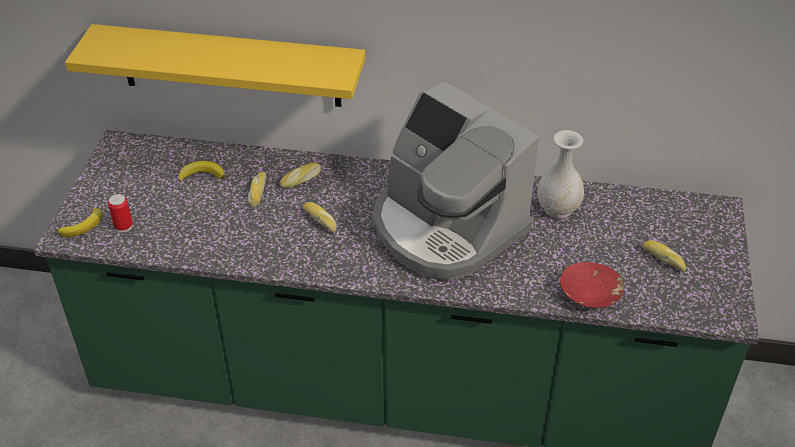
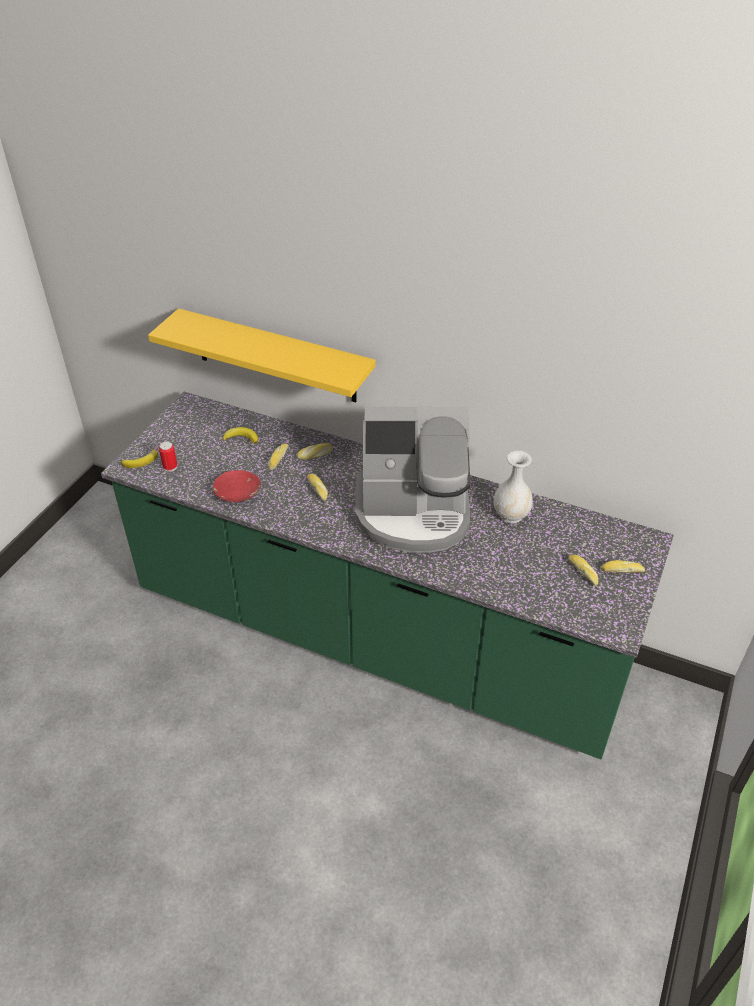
camera: 15 degrees right, 0 degrees up
coffee machine [373,81,539,280] -> coffee machine turned 60 degrees counterclockwise [355,406,470,553]
red bowl [560,262,624,308] -> red bowl moved to [213,470,261,502]
none -> bread [600,560,645,573]

